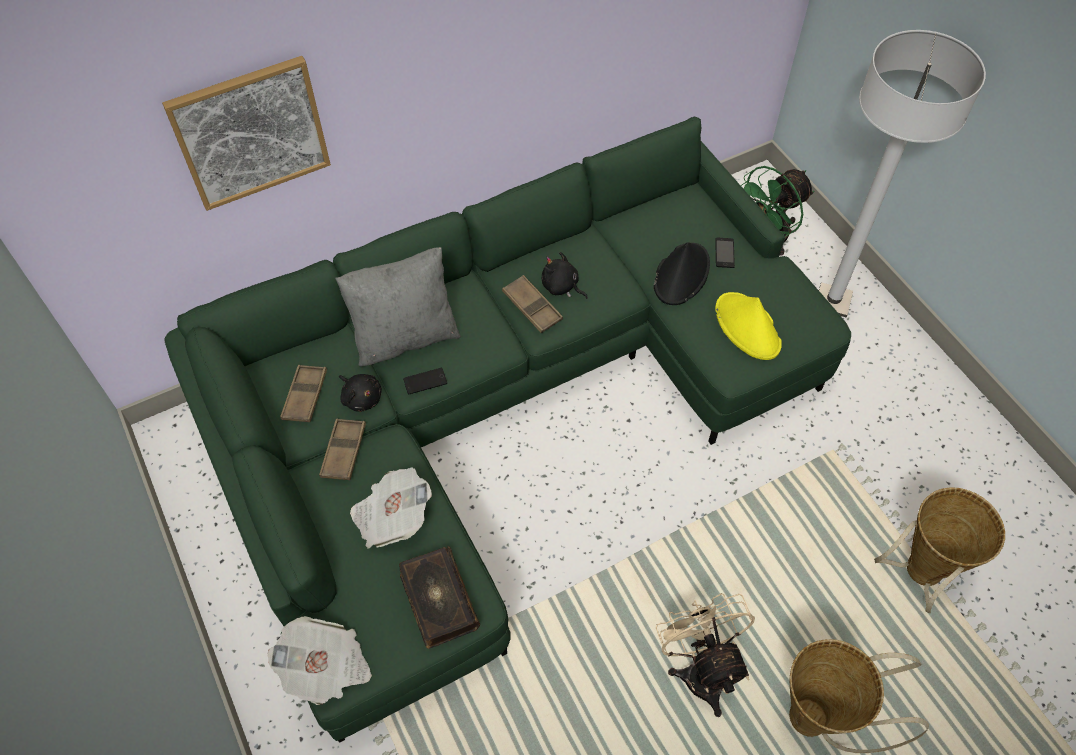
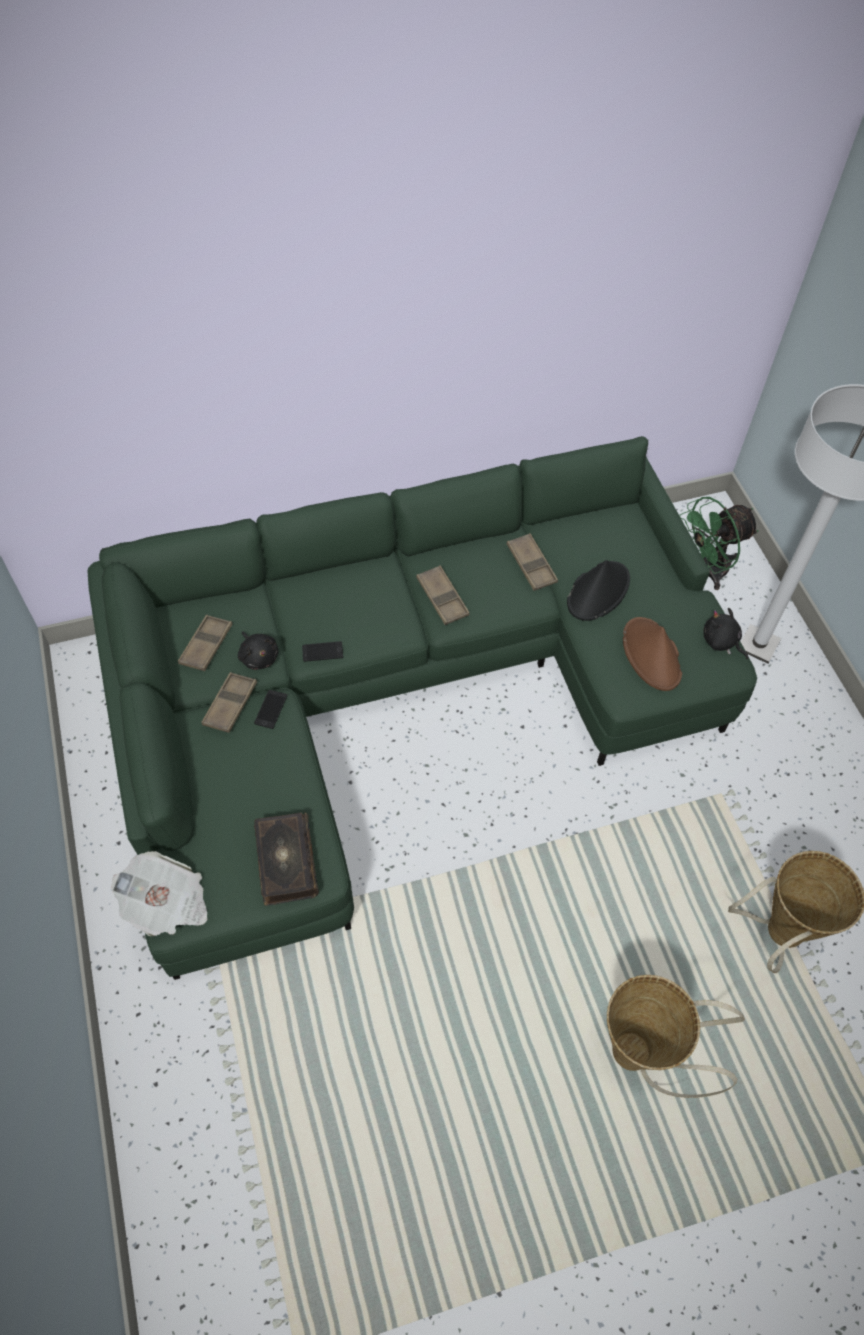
camera: 10 degrees right, 0 degrees up
picture [162,56,331,211] -> none
grey pillow [335,247,461,367] -> none
newspaper [350,467,432,549] -> none
black plush toy [542,252,588,299] -> black plush toy moved to [704,608,748,659]
beige fan [656,593,755,717] -> none
phone [715,238,735,268] -> phone moved to [254,690,287,729]
yellow hat [715,292,782,360] -> brown hat [623,617,682,691]
none -> brown tray [507,533,558,591]

